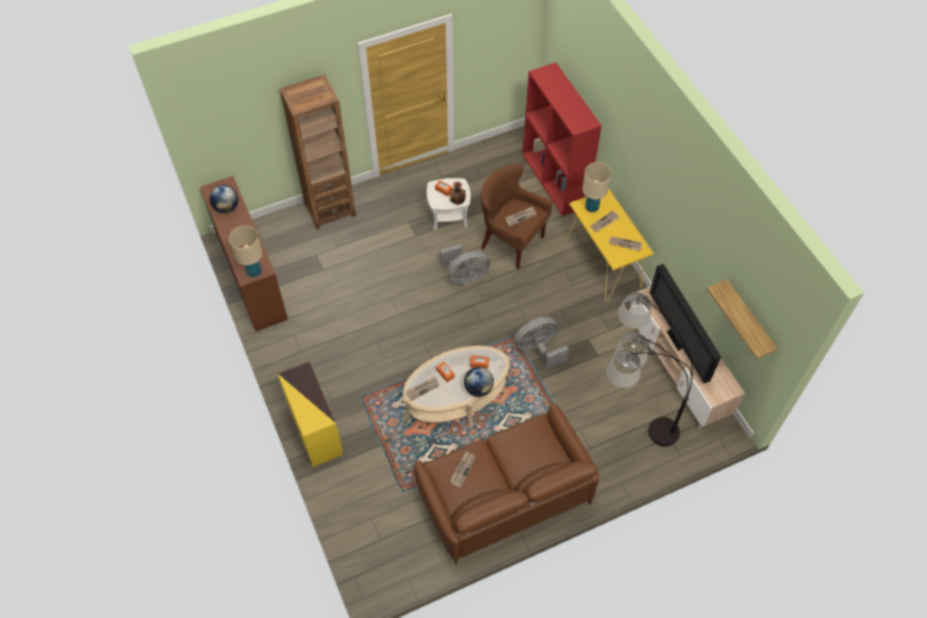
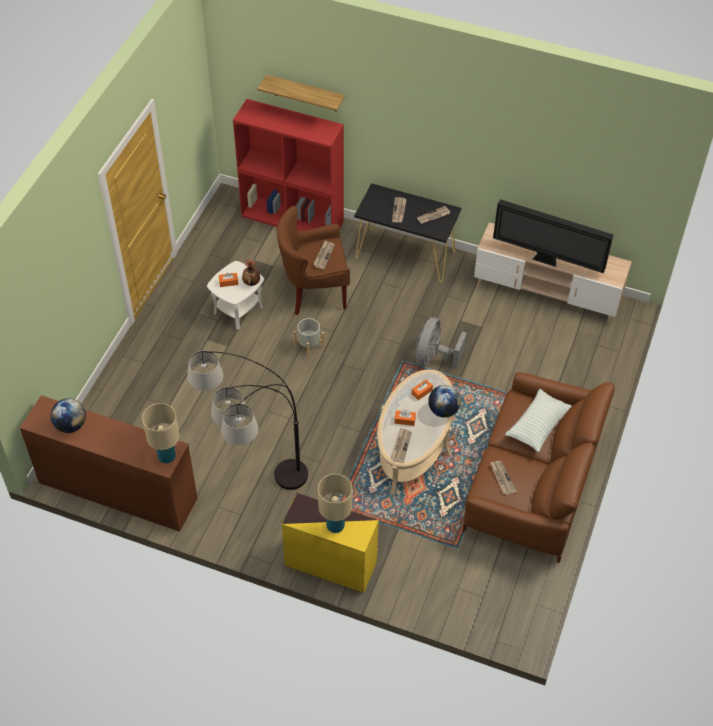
camera: 45 degrees left, 5 degrees down
brown bookcase [280,75,356,229] -> none
grey fan [440,244,490,285] -> grey planter [293,318,325,359]
yellow console table [566,188,654,301] -> black console table [354,183,461,282]
beige table lamp [582,162,611,212] -> beige table lamp moved to [318,474,352,533]
floor lamp [606,292,693,447] -> floor lamp moved to [188,350,308,490]
shelf [706,279,778,359] -> shelf moved to [257,75,345,112]
none -> pillow [505,389,572,453]

